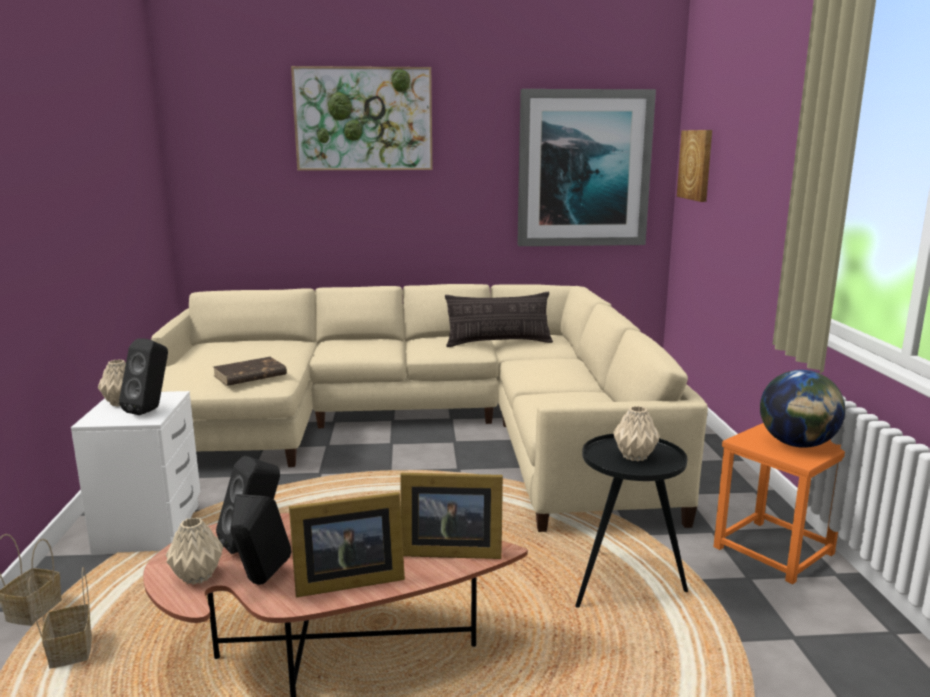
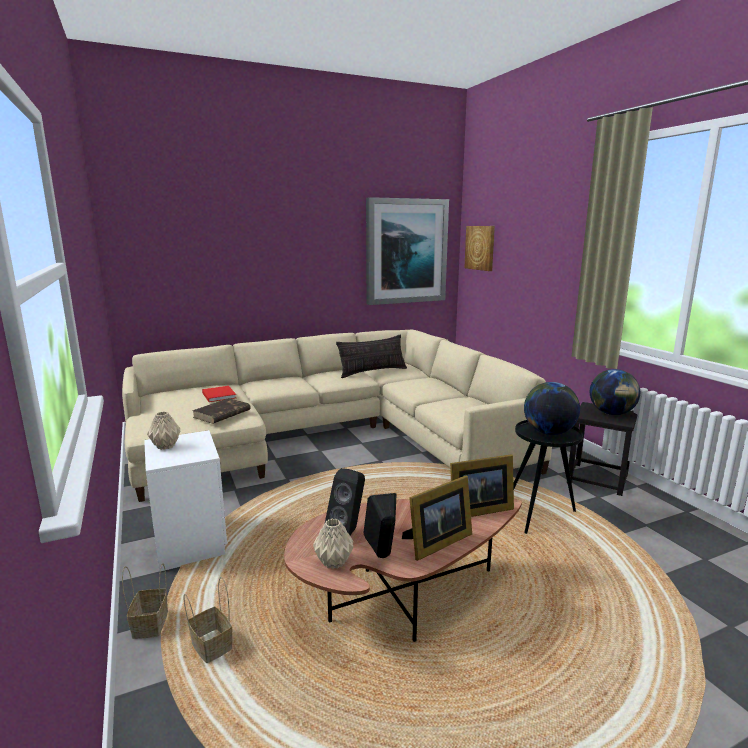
camera: 20 degrees left, 0 degrees up
black speaker [119,338,168,415] -> none
picture [291,66,433,170] -> none
beige vase [613,406,660,461] -> globe [524,382,580,435]
orange stool [713,423,845,584] -> black stool [569,402,637,496]
none -> red book [202,386,236,402]

